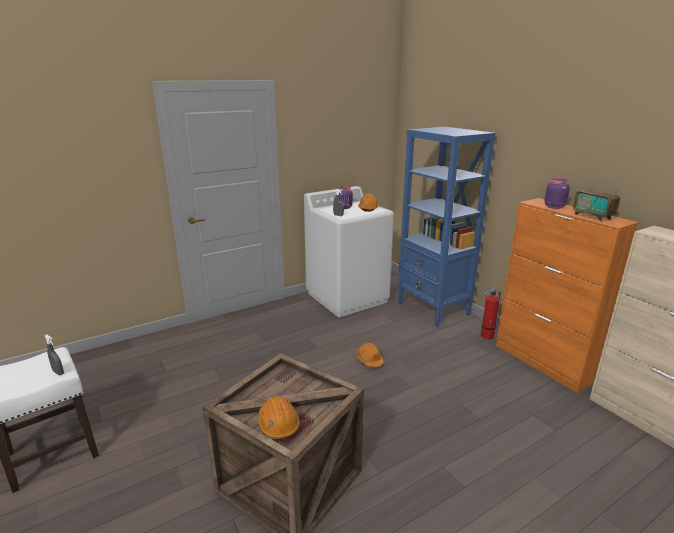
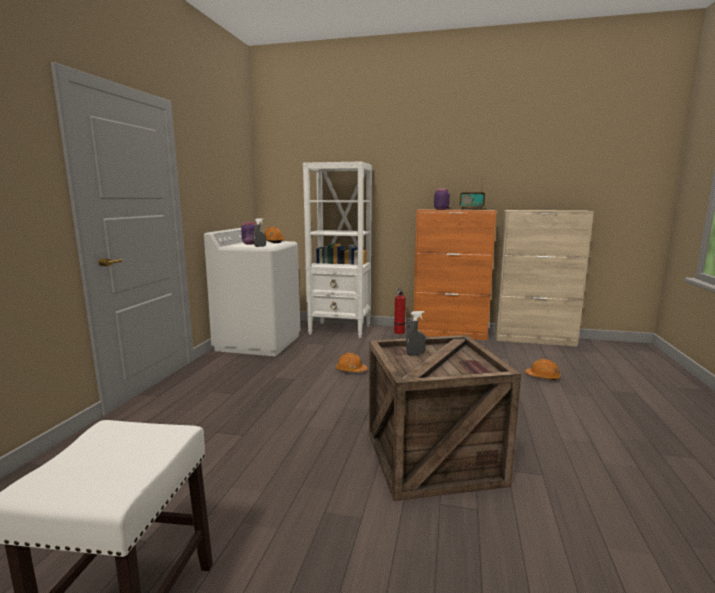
camera: 45 degrees left, 10 degrees down
grey spray bottle [45,335,64,375] -> grey spray bottle moved to [406,311,426,355]
orange hard hat [258,396,300,439] -> orange hard hat moved to [525,359,561,381]
blue bookcase [398,127,495,327] -> white bookcase [303,161,372,338]

